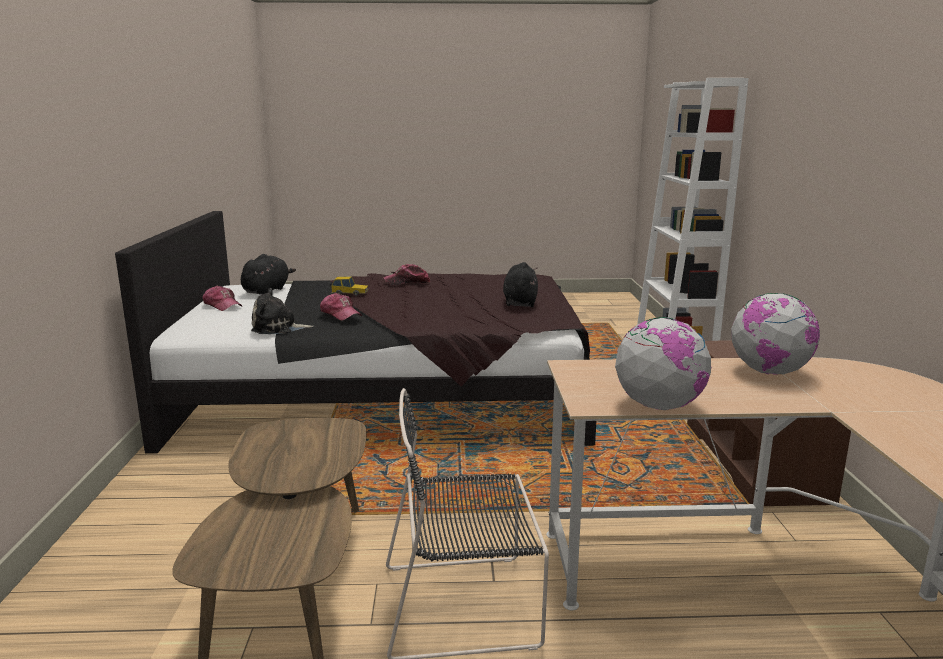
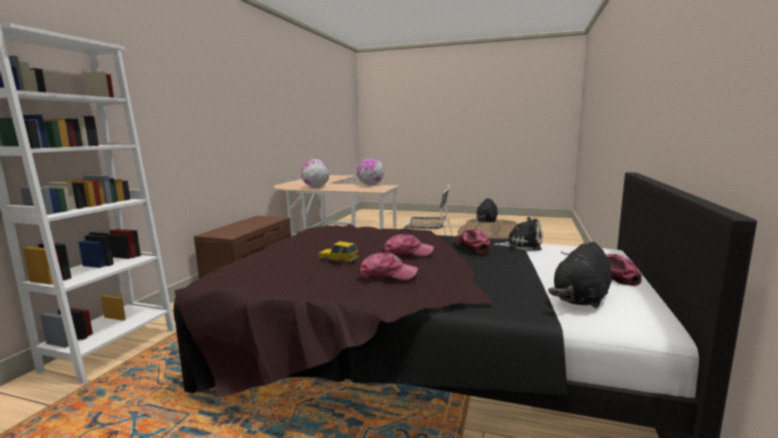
camera: 160 degrees left, 5 degrees down
toy car [331,276,369,296] -> toy car moved to [318,241,359,264]
black plush toy [503,262,538,307] -> black plush toy moved to [476,198,498,223]
none -> cap [382,234,434,256]

